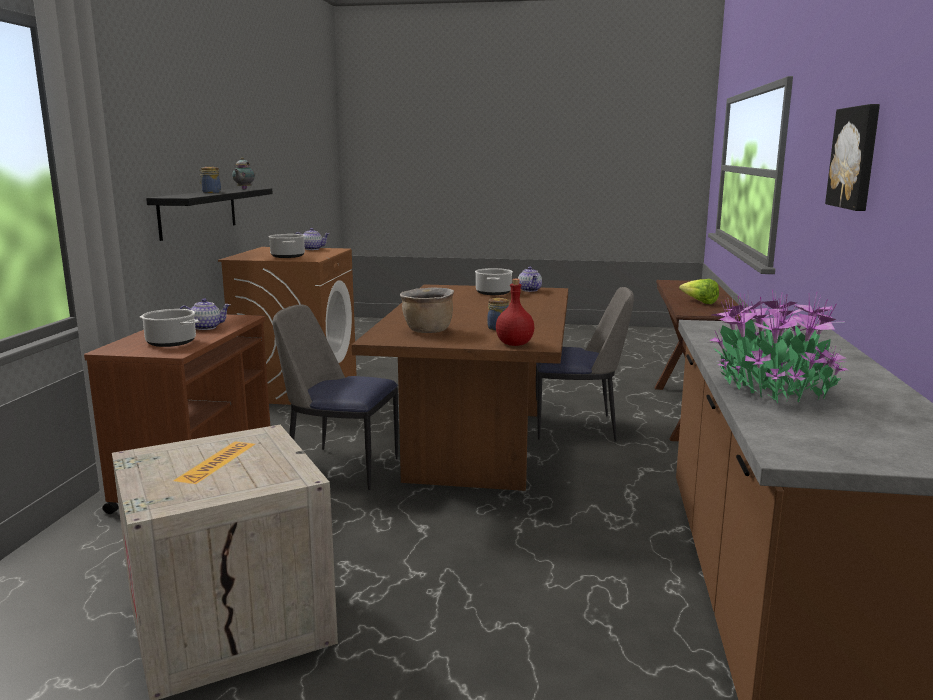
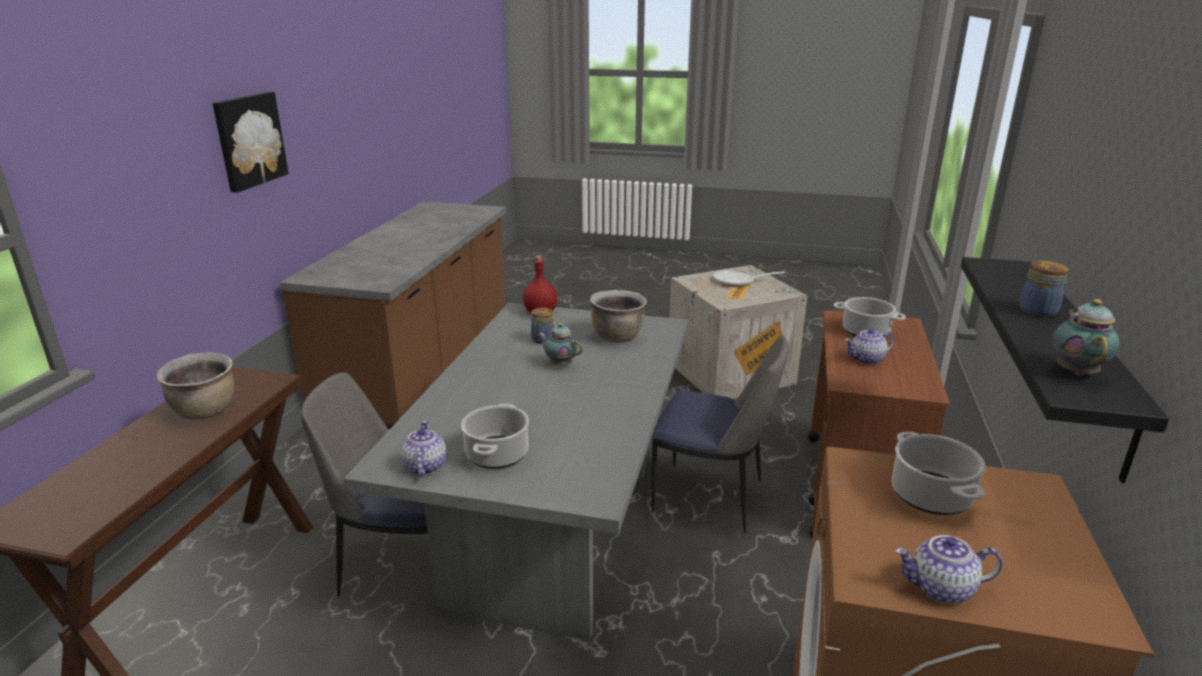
camera: 175 degrees left, 10 degrees up
brown dining table [352,284,568,491] -> grey dining table [344,303,689,641]
lettuce [679,279,719,304] -> brown cooking pot [157,352,234,420]
potted plant [709,289,848,403] -> none
none -> teapot [537,323,583,366]
none -> frying pan [714,269,784,287]

